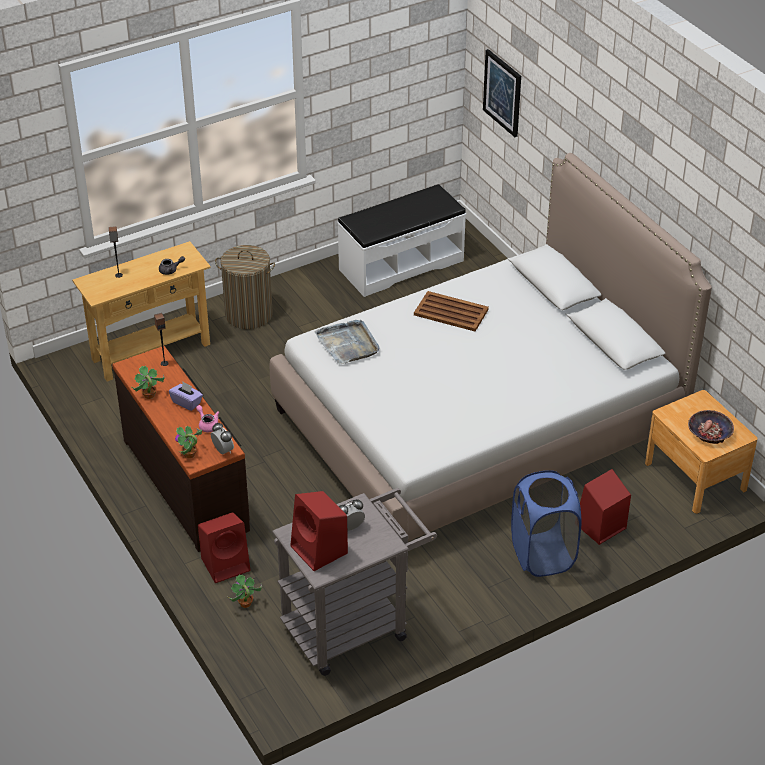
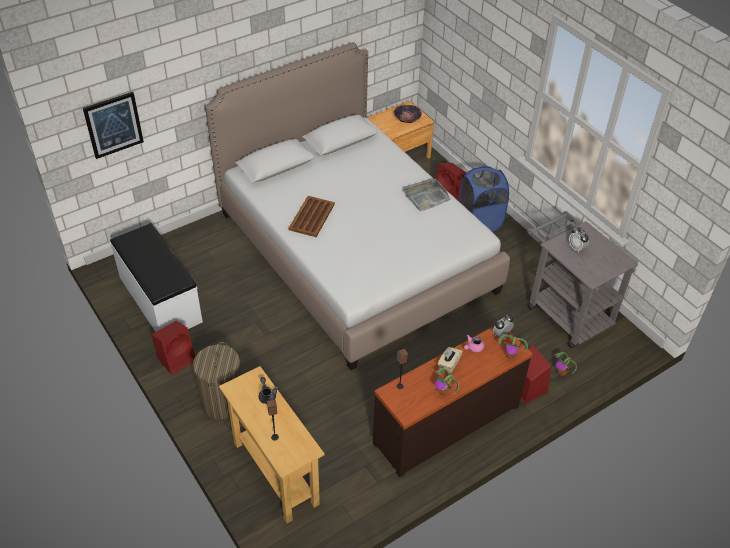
camera: 95 degrees left, 5 degrees up
purple tissue box [169,382,203,411] -> beige tissue box [438,347,463,374]
red speaker [290,491,348,571] -> red speaker moved to [152,321,195,375]
grey tray [314,320,380,364] -> grey tray moved to [403,178,451,211]

